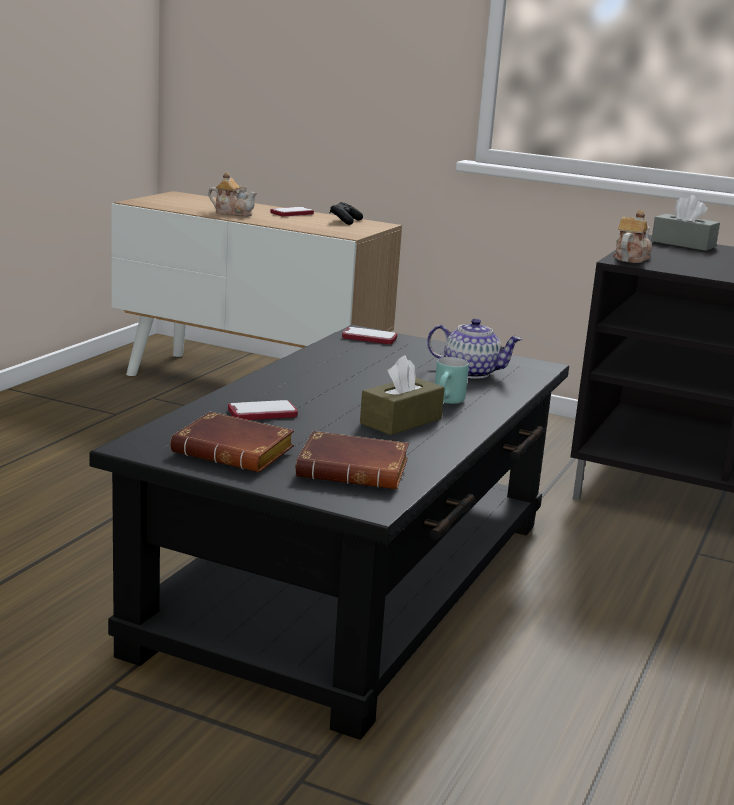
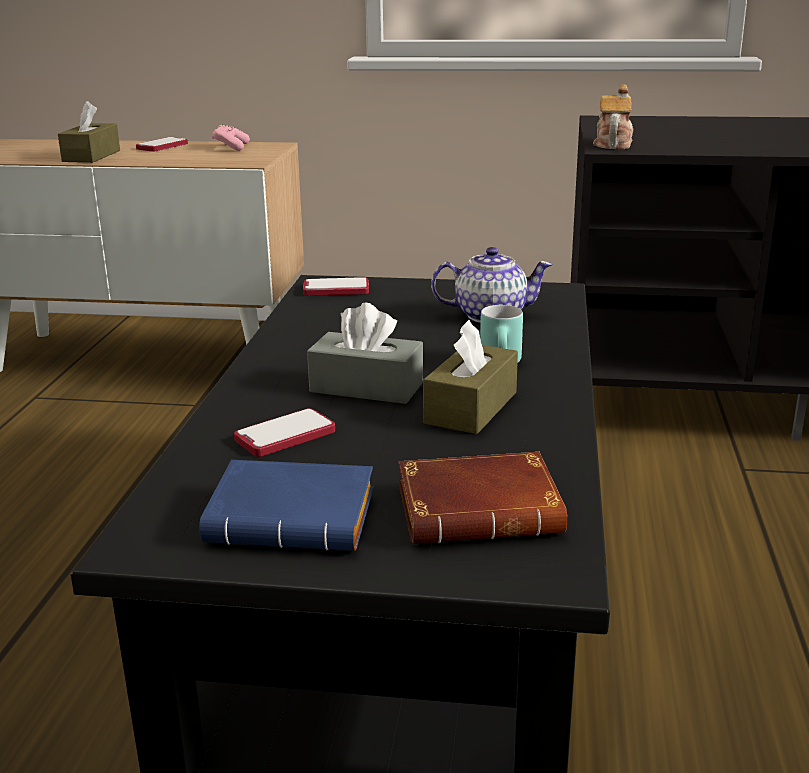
camera: 15 degrees left, 5 degrees up
brown book [170,412,294,472] -> blue book [199,460,374,551]
teapot [208,172,257,217] -> brown tissue box [58,101,120,163]
black game controller [330,202,363,225] -> pink game controller [212,125,250,151]
grey tissue box [651,195,720,251] -> grey tissue box moved to [307,302,423,404]

